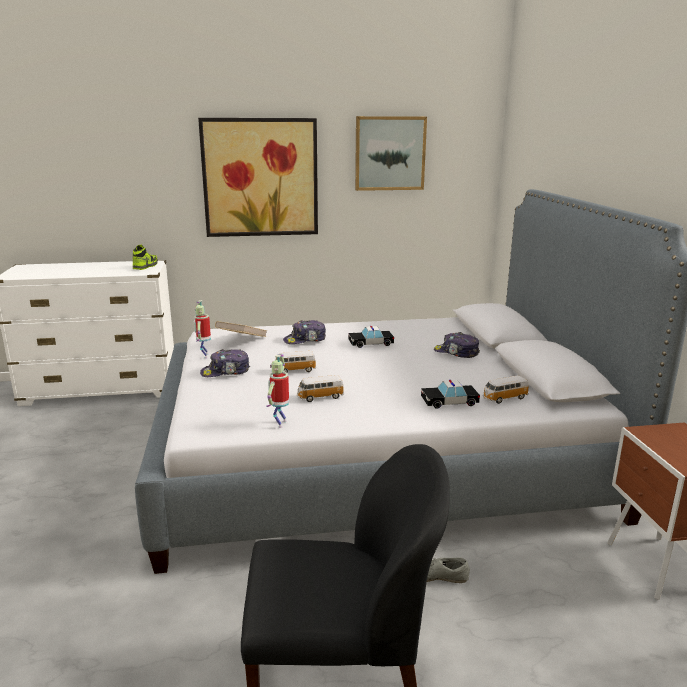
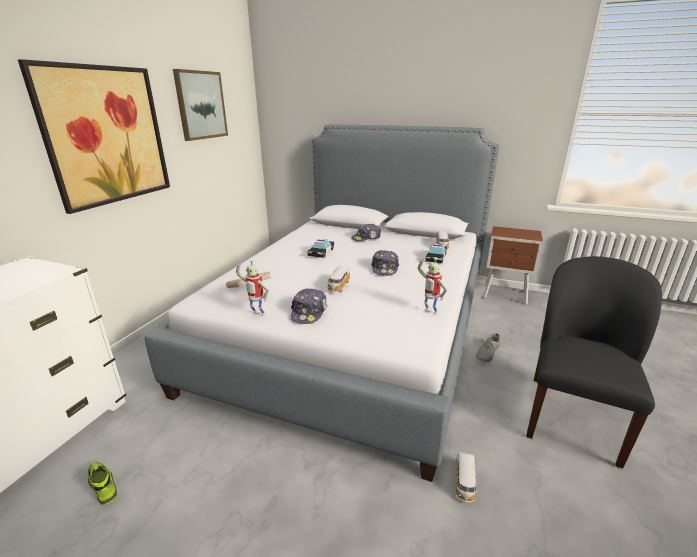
camera: 60 degrees left, 5 degrees up
shoe [133,245,158,270] -> shoe moved to [88,461,117,505]
cap [283,320,326,344] -> cap moved to [371,250,399,276]
toy car [297,375,344,402] -> toy car moved to [455,452,478,503]

